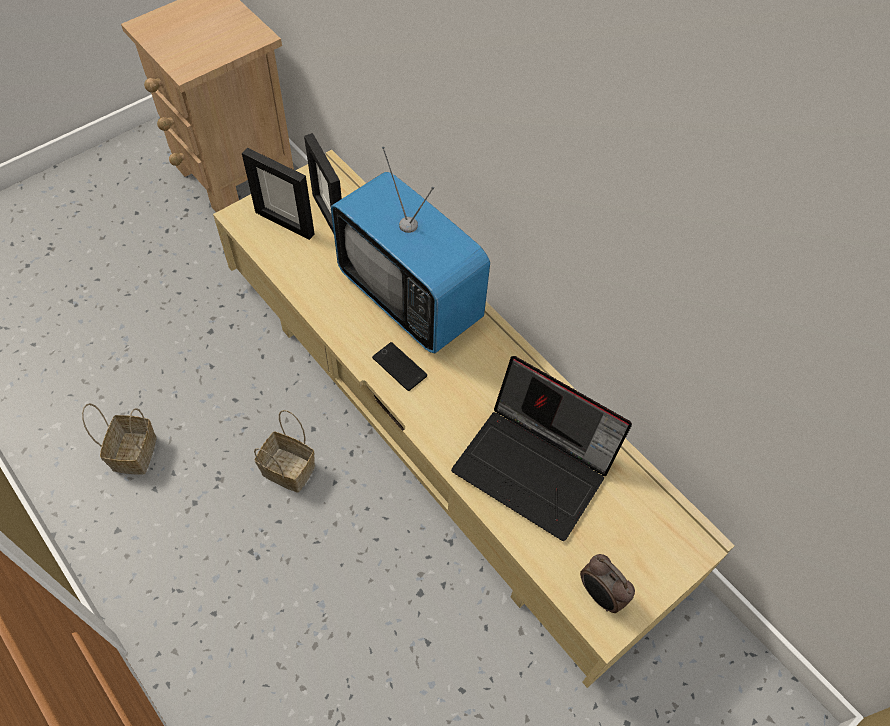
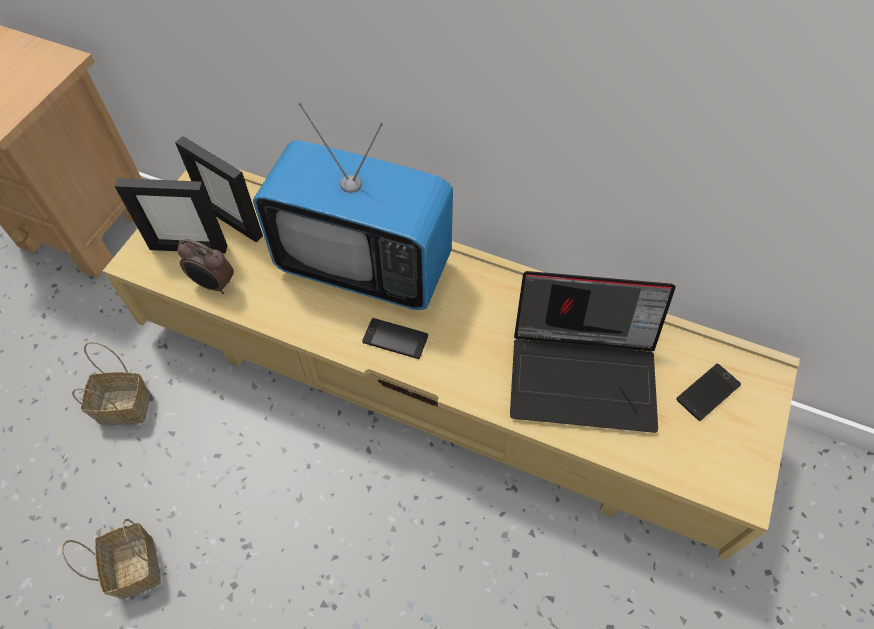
camera: 25 degrees left, 0 degrees up
basket [254,410,315,492] -> basket moved to [72,342,150,425]
alarm clock [580,554,635,613] -> alarm clock moved to [177,239,234,294]
none -> phone [676,363,741,421]

